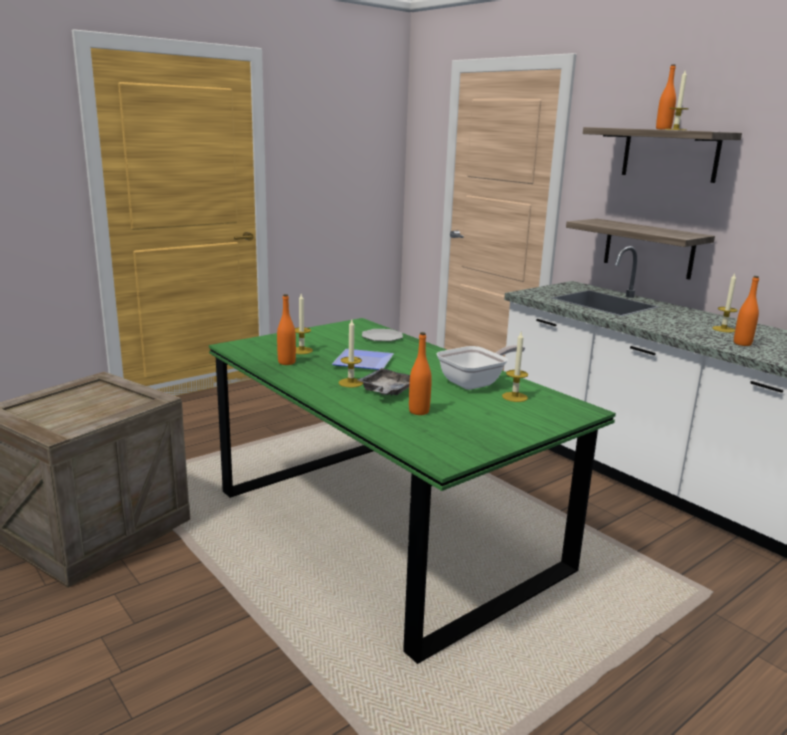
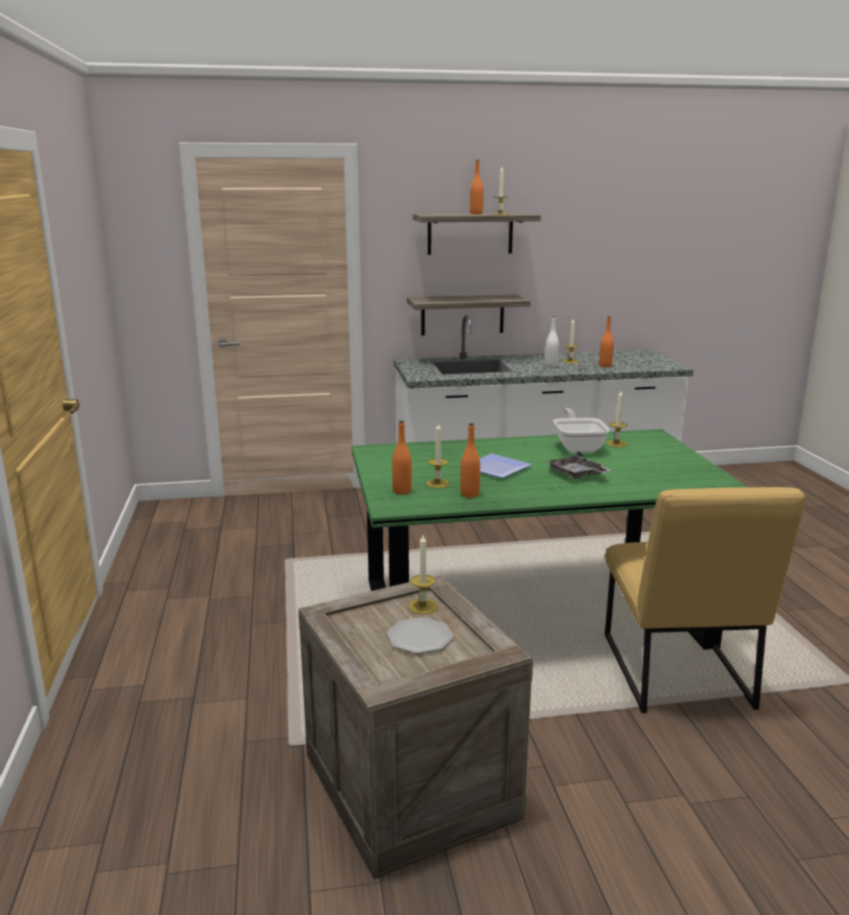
camera: 60 degrees left, 0 degrees up
candle [338,320,363,388] -> candle moved to [408,535,438,614]
plate [362,329,403,341] -> plate moved to [387,617,453,654]
orange bottle [409,332,432,415] -> orange bottle moved to [392,421,412,494]
none -> white bottle [545,316,559,367]
none -> yellow chair [605,487,806,713]

